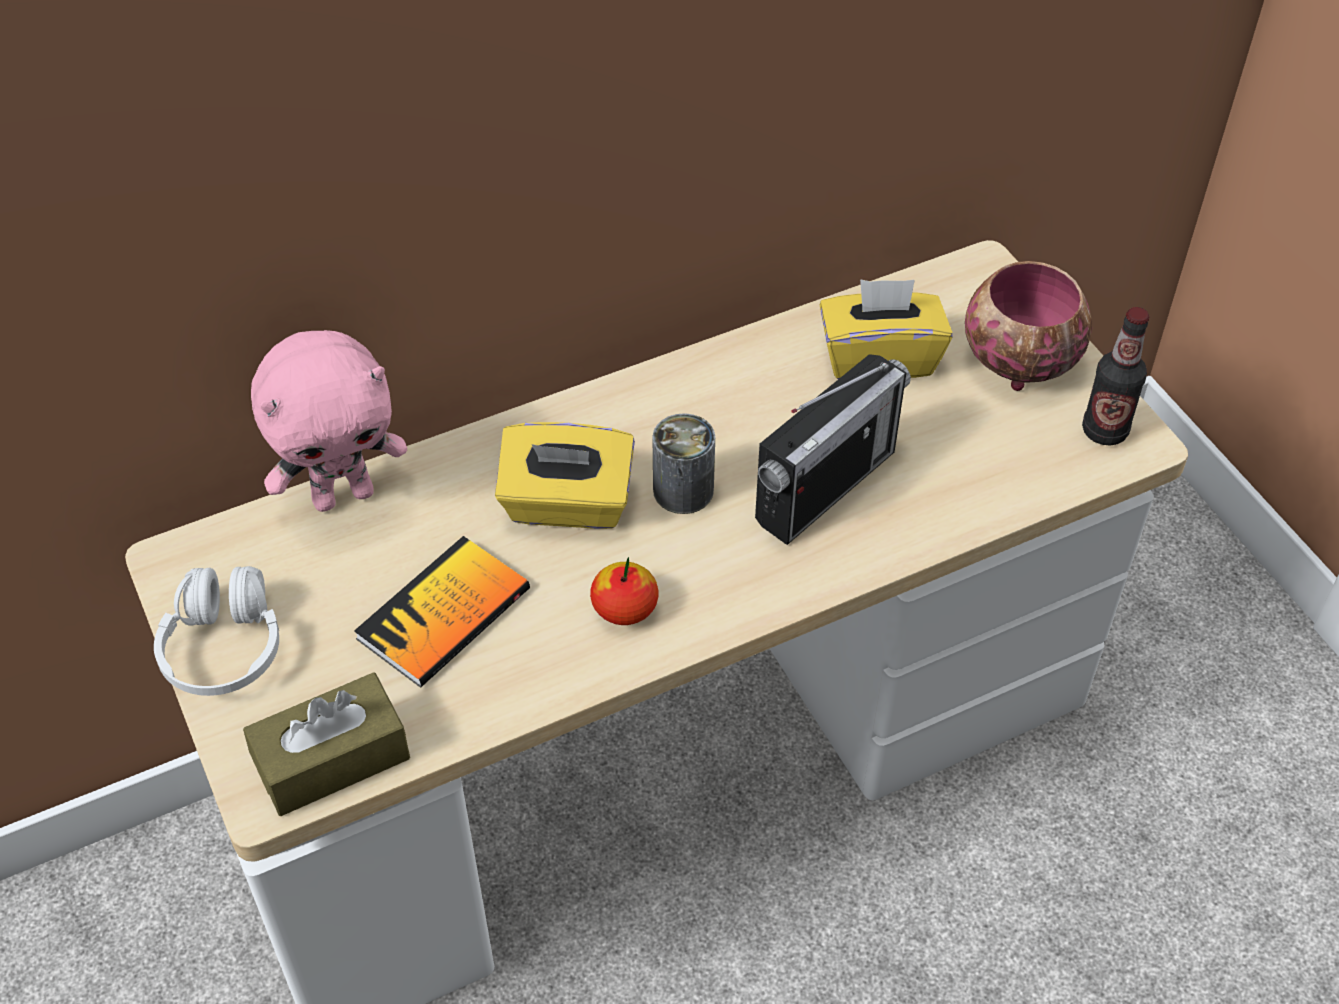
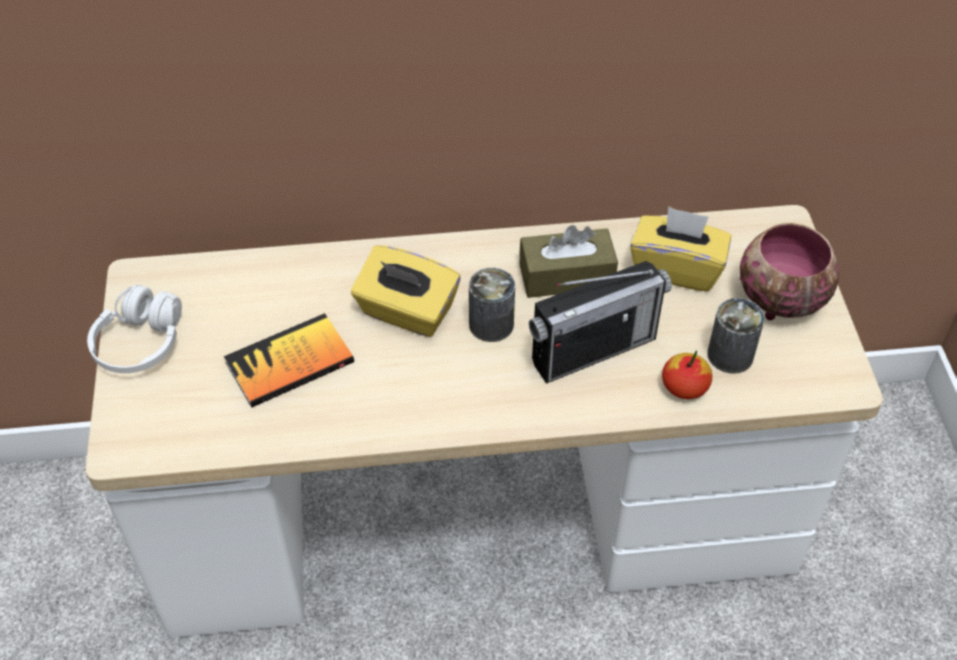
camera: 20 degrees right, 0 degrees up
brown tissue box [243,672,410,816] -> brown tissue box moved to [519,225,618,298]
pink plush toy [251,330,407,512] -> none
apple [590,557,659,625] -> apple moved to [662,351,712,399]
bottle [1082,307,1149,446] -> none
none -> can [707,298,765,374]

